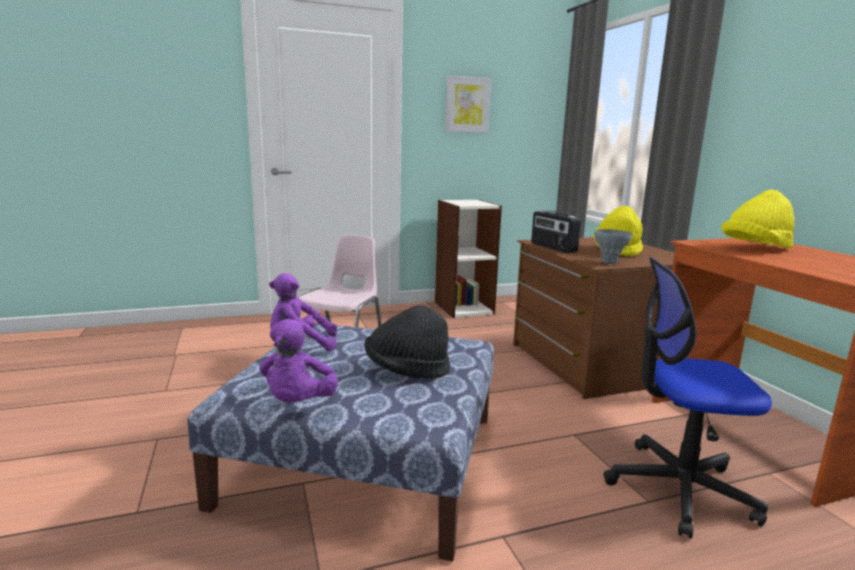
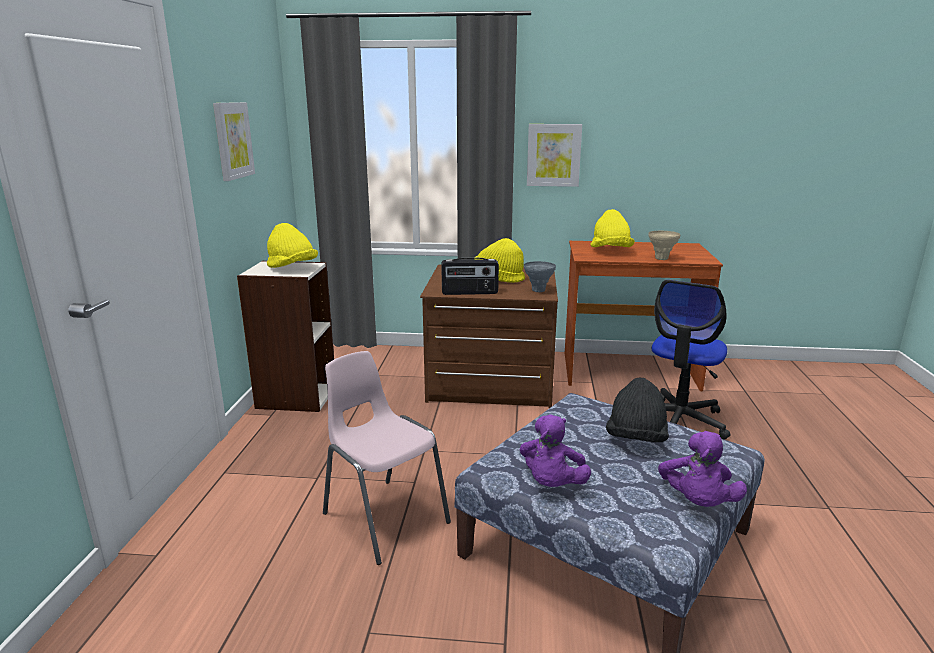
camera: 65 degrees left, 5 degrees up
purple plush toy [259,319,338,402] -> purple plush toy turned 75 degrees clockwise [658,431,747,507]
none -> yellow hat [267,223,318,268]
none -> picture [527,124,582,187]
none -> beige vase [649,231,681,260]

